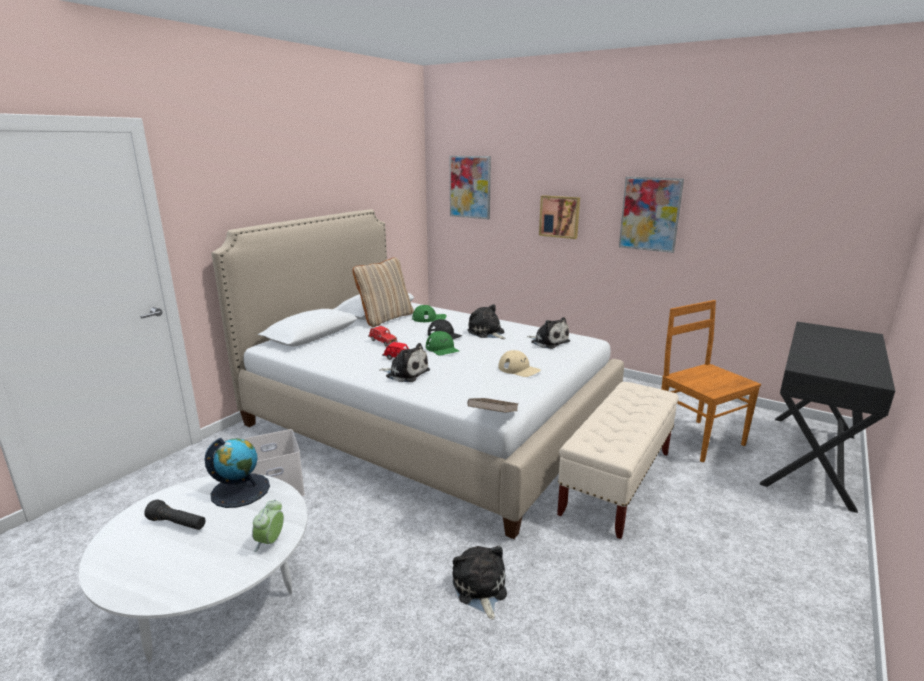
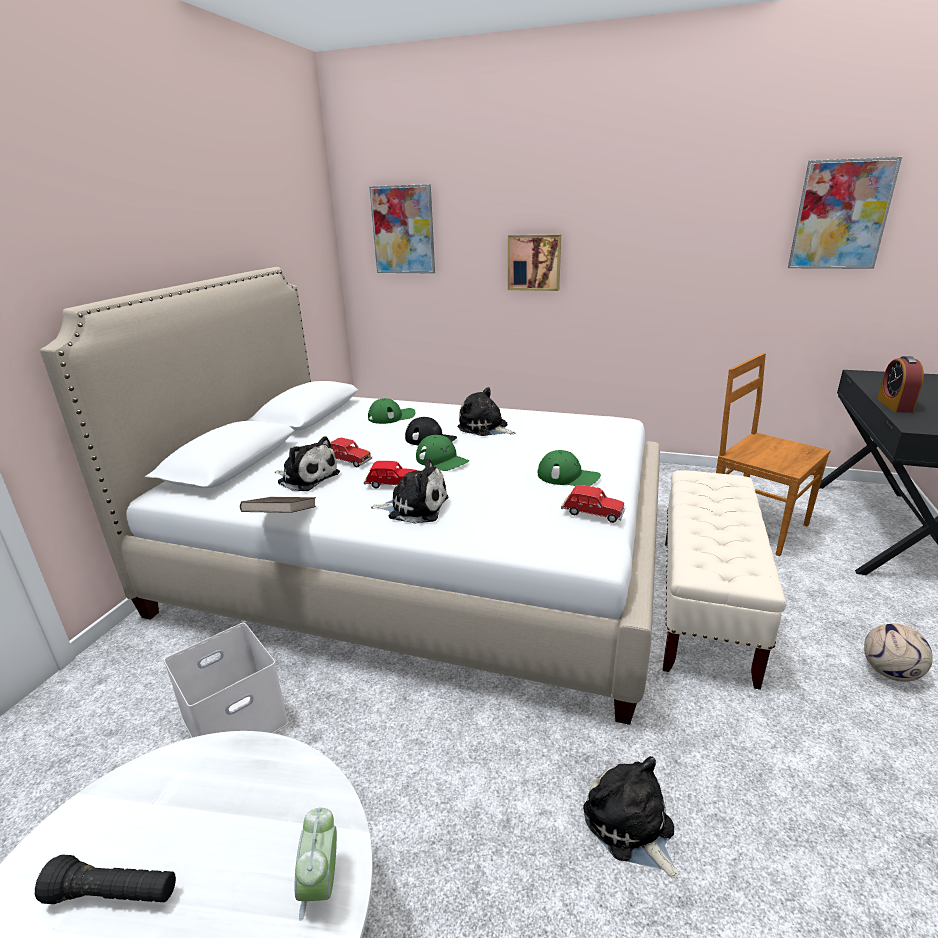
camera: 15 degrees left, 5 degrees up
globe [205,438,270,508] -> none
beige pillow [352,257,414,327] -> none
brown book [467,398,519,413] -> brown book moved to [240,497,316,513]
beige cap [498,350,541,377] -> green cap [537,450,601,486]
plush toy [527,317,570,349] -> plush toy moved to [275,436,340,491]
picture [619,177,684,253] -> picture moved to [788,157,902,269]
none -> red toy car [561,485,625,523]
none -> football [864,624,933,682]
none -> alarm clock [877,356,924,413]

